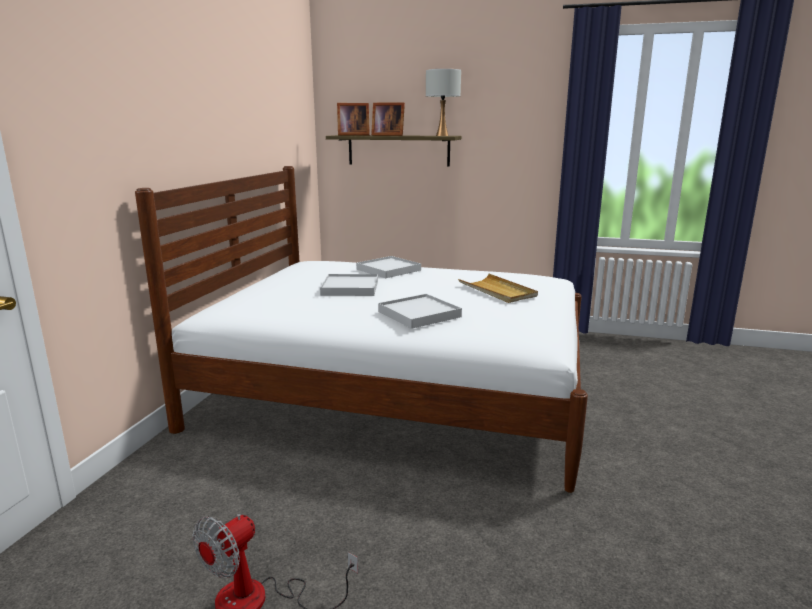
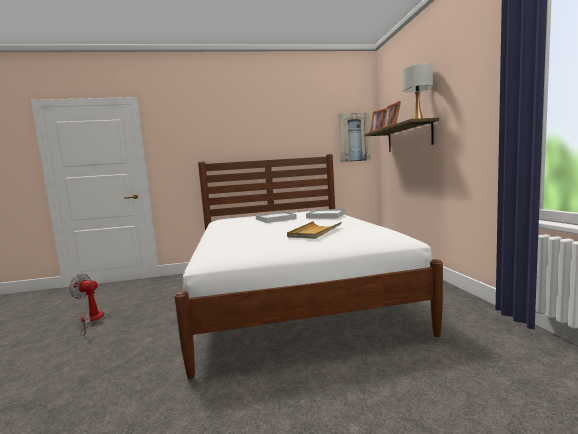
camera: 65 degrees right, 10 degrees down
white tray [378,294,462,329] -> none
none -> picture [338,113,371,162]

